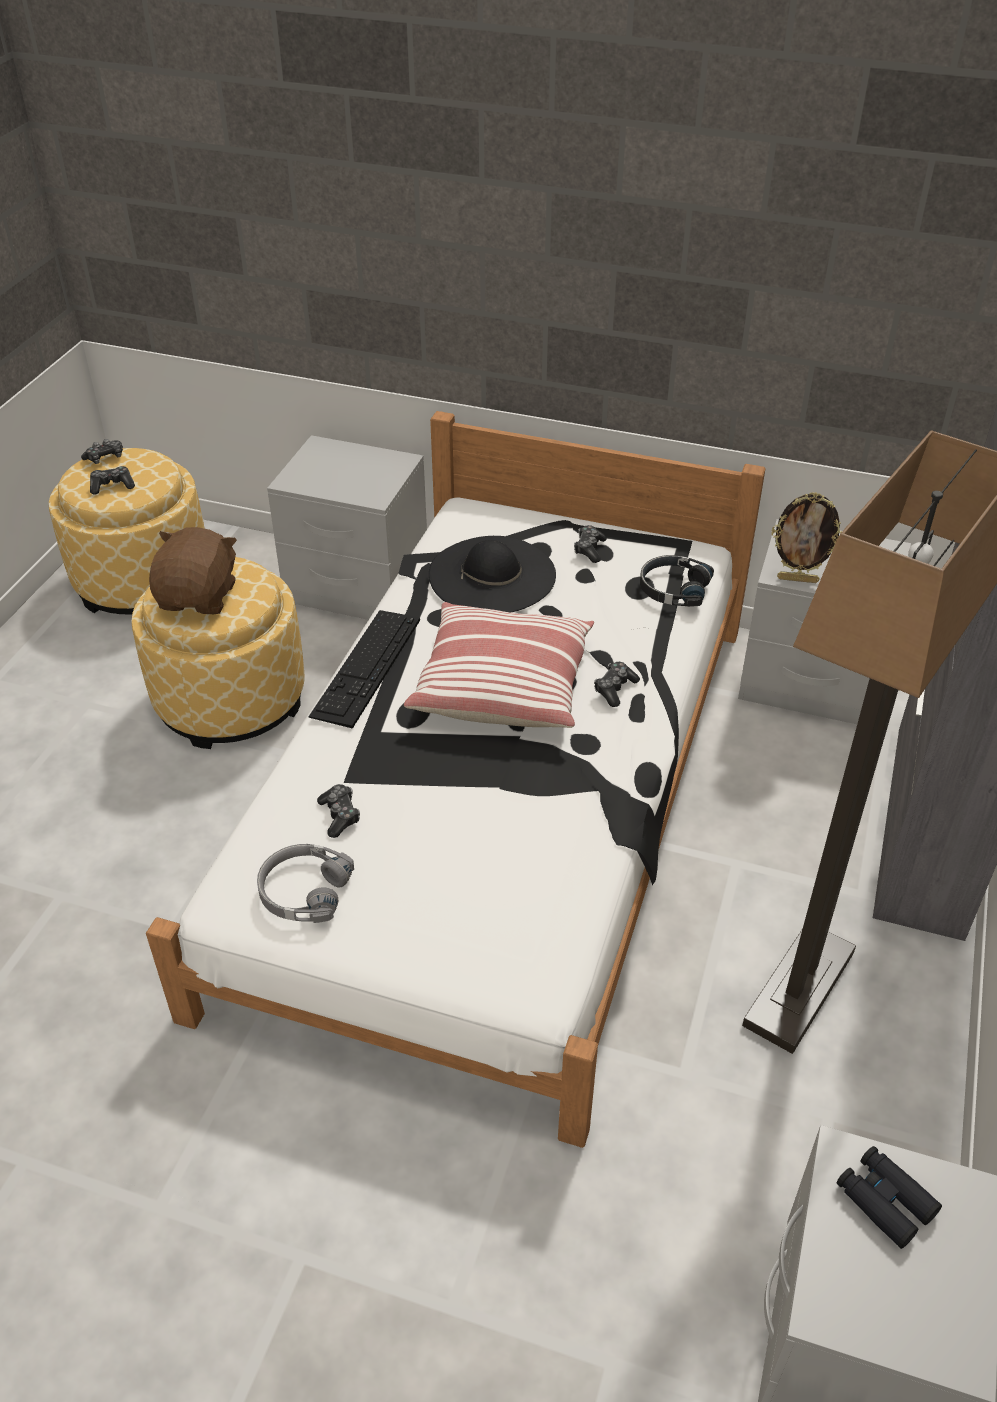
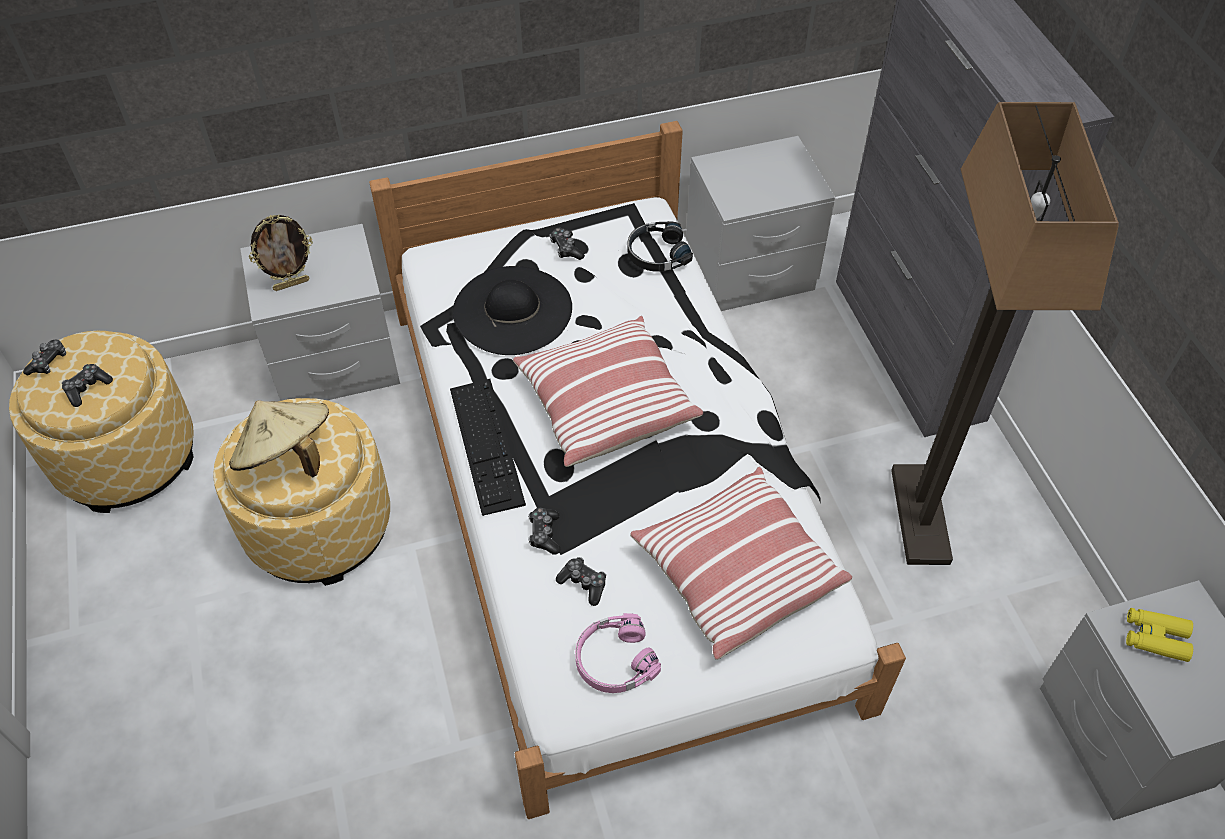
camera: 35 degrees left, 10 degrees up
brown plush toy [149,527,237,614] -> beige hat [229,400,329,478]
grey headphones [257,844,354,923] -> pink headphones [575,613,661,693]
game controller [594,662,640,707] -> game controller moved to [528,508,561,555]
picture frame [771,492,842,583] -> picture frame moved to [249,215,313,291]
black binoculars [837,1146,942,1249] -> yellow binoculars [1126,608,1193,662]
none -> pillow [630,467,852,660]

